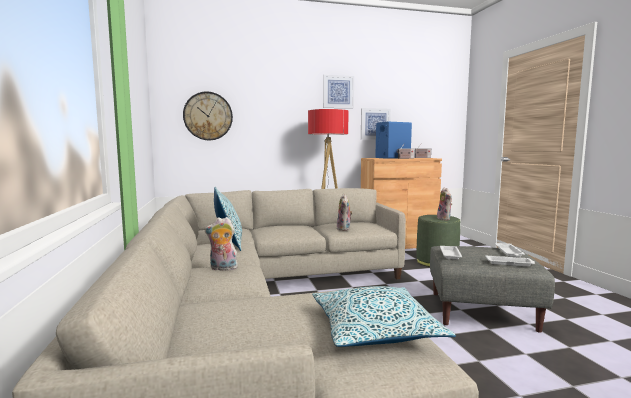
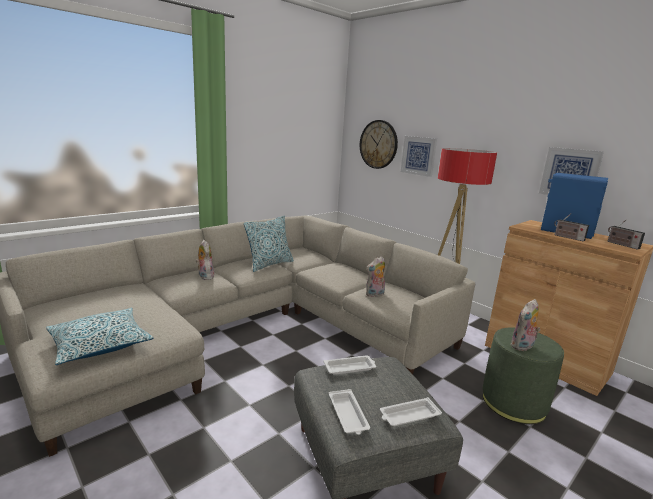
camera: 60 degrees right, 10 degrees up
picture [323,75,354,109] -> picture moved to [401,136,437,177]

